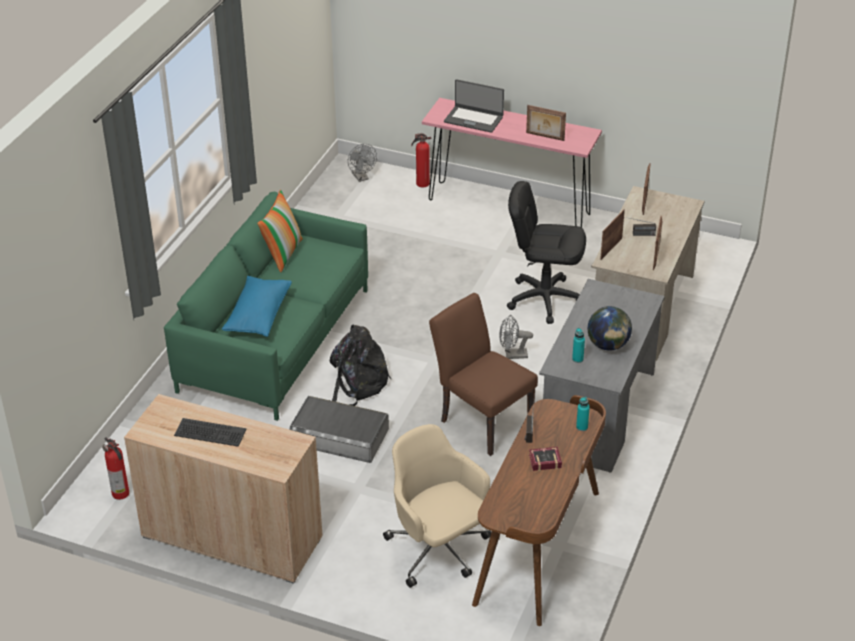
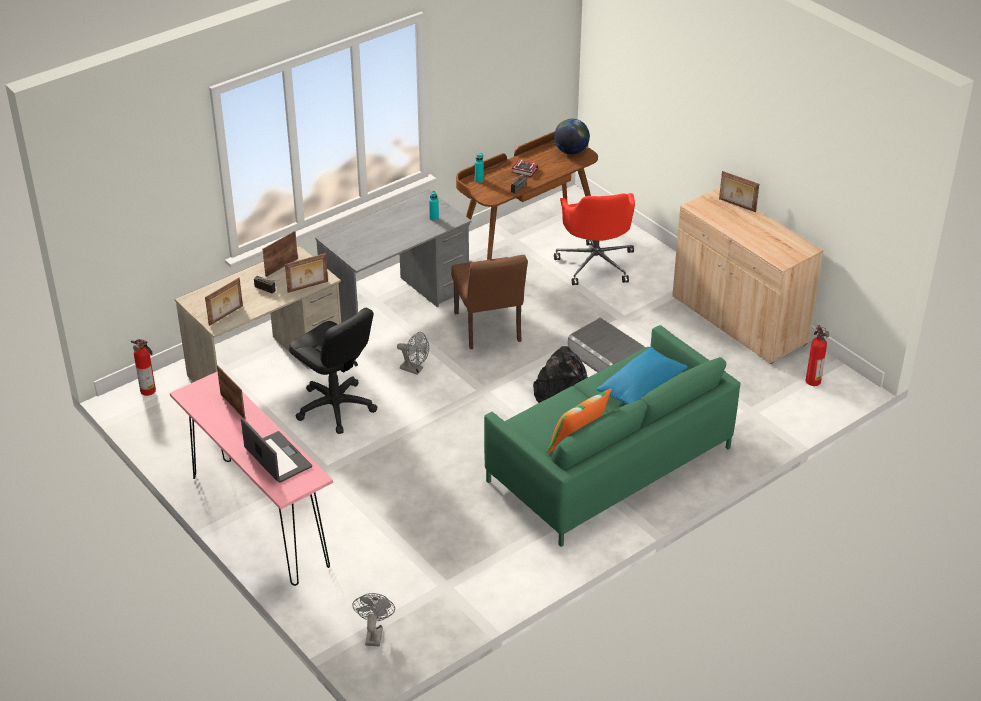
camera: 150 degrees left, 0 degrees up
keyboard [174,418,246,447] -> none
beige office chair [383,424,491,588] -> red office chair [554,193,635,285]
fire extinguisher [412,133,431,187] -> fire extinguisher moved to [131,339,156,396]
globe [588,306,632,351] -> globe moved to [554,119,590,155]
none -> picture frame [719,171,759,212]

